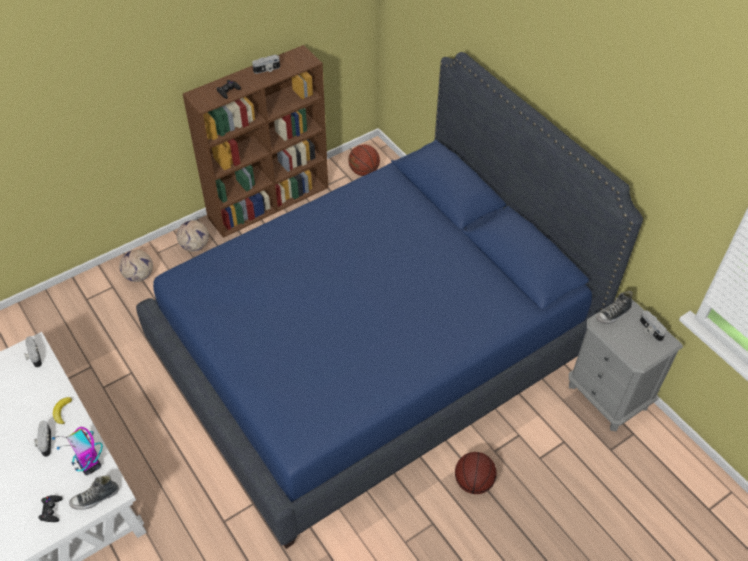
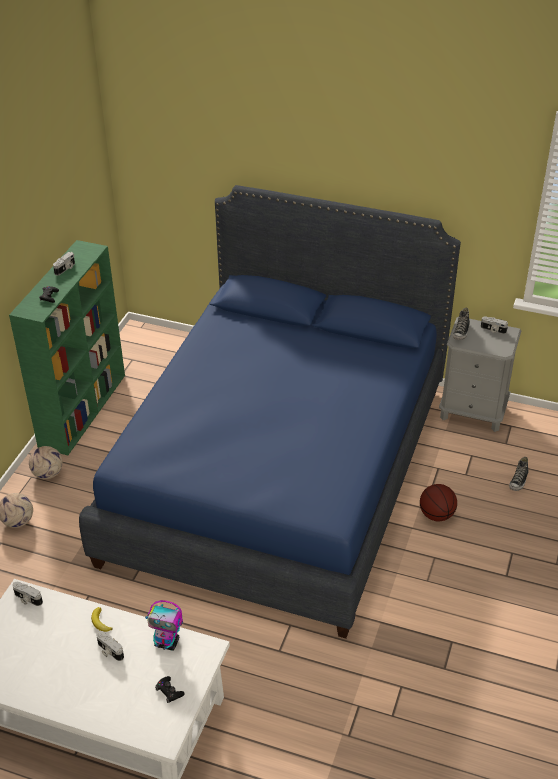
camera: 35 degrees left, 10 degrees down
shoe [69,475,119,510] -> shoe moved to [509,457,529,491]
brown bookcase [183,45,328,238] -> green bookcase [9,240,125,455]
basketball [348,144,380,176] -> none

